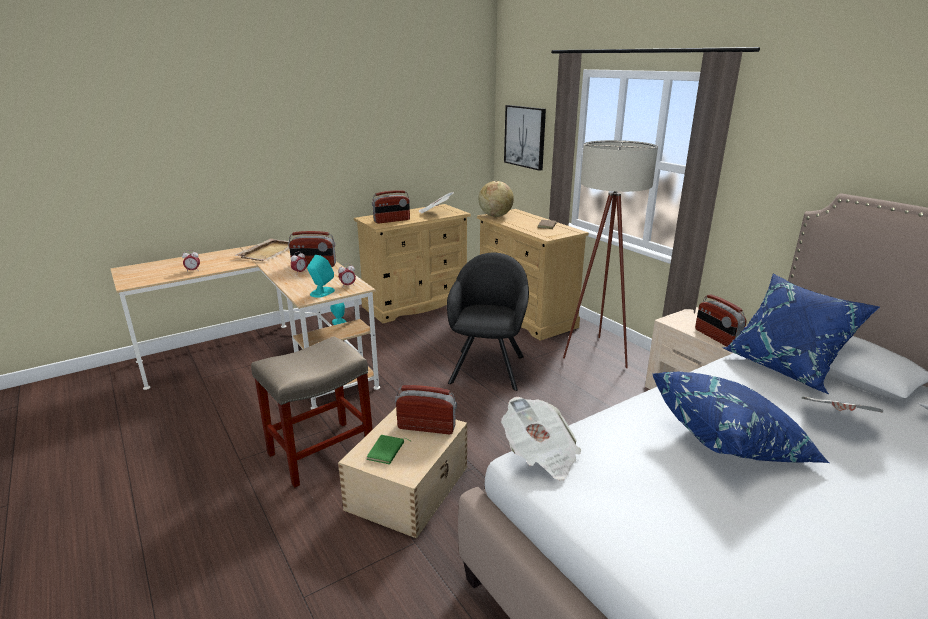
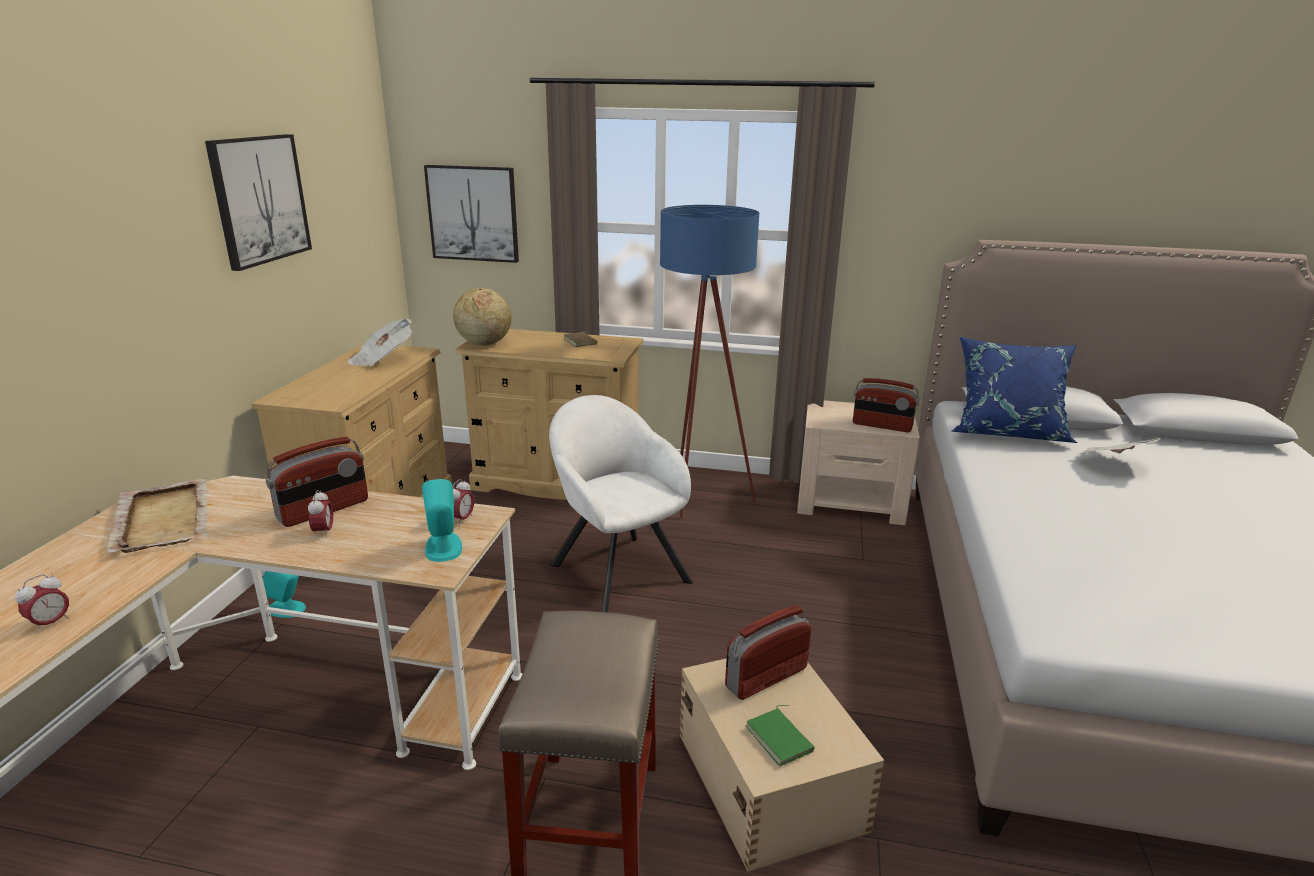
camera: 45 degrees left, 0 degrees up
radio [372,190,410,224] -> none
black armchair [447,253,529,391] -> white armchair [549,395,693,613]
newspaper [501,397,582,480] -> none
beige floor lamp [563,140,658,368] -> blue floor lamp [660,205,759,518]
blue pillow [652,371,829,463] -> none
none -> picture [205,134,312,271]

